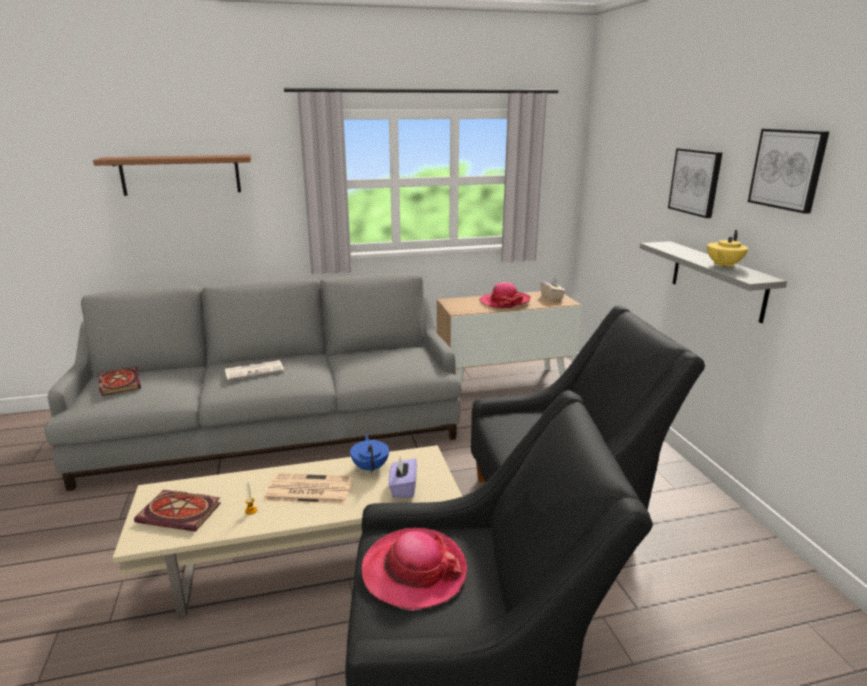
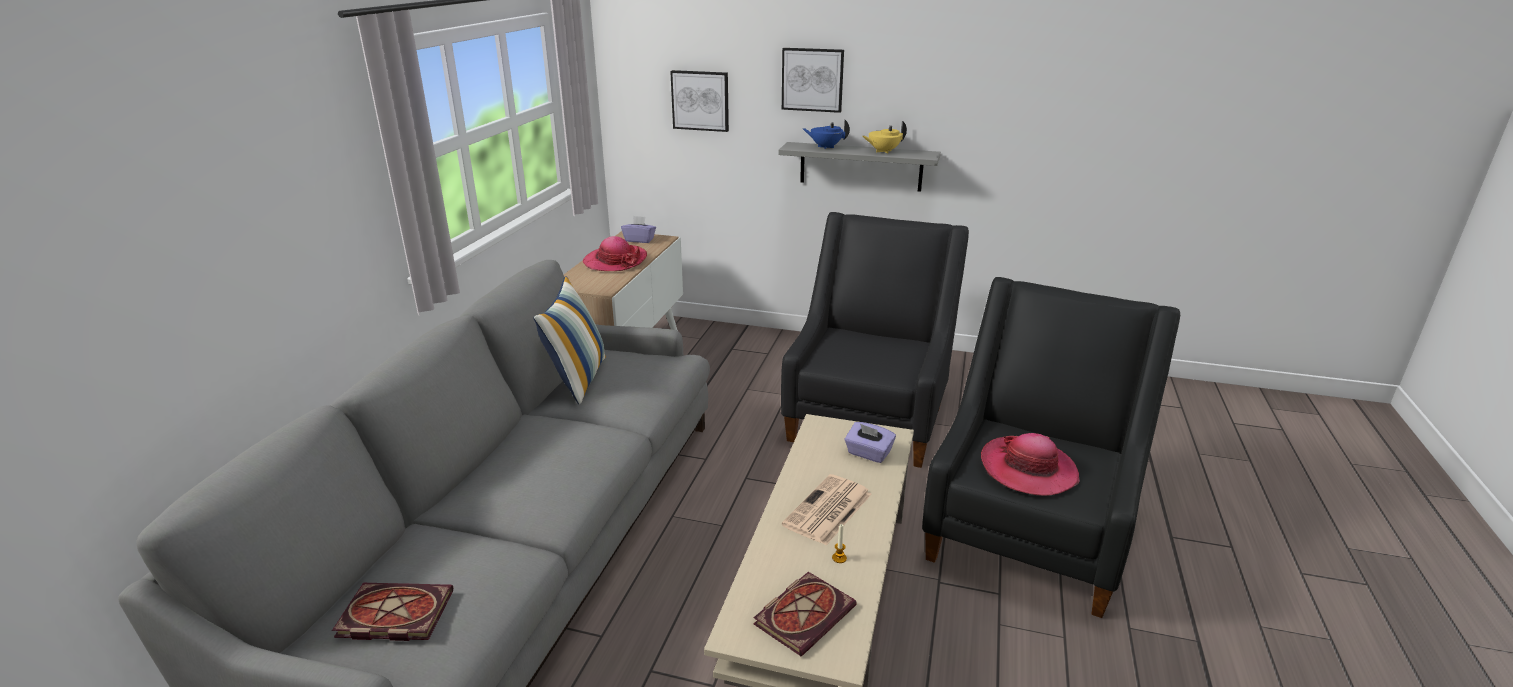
camera: 60 degrees left, 5 degrees up
brown shelf [93,155,251,196] -> none
newspaper [225,360,284,380] -> none
blue teapot [350,435,389,473] -> blue teapot moved to [803,120,850,149]
beige tissue box [540,278,565,301] -> purple tissue box [621,216,656,243]
yellow teapot [707,230,748,267] -> yellow teapot turned 90 degrees clockwise [862,121,907,153]
picture [748,129,829,214] -> picture moved to [670,70,729,132]
none -> pillow [533,276,606,405]

